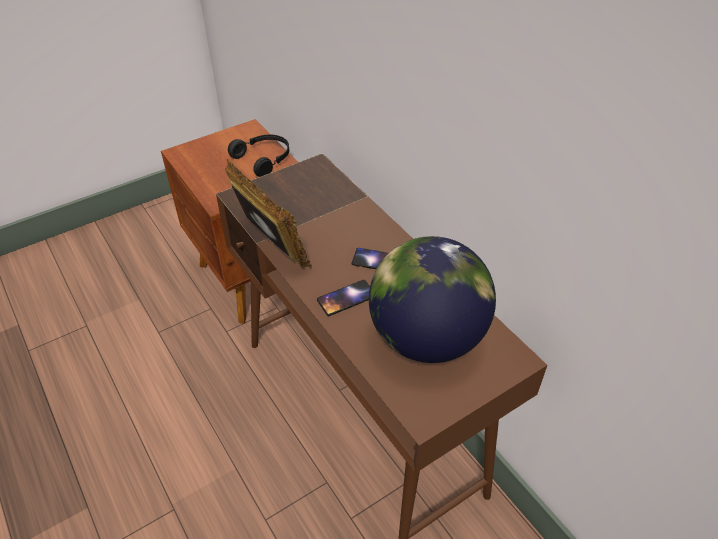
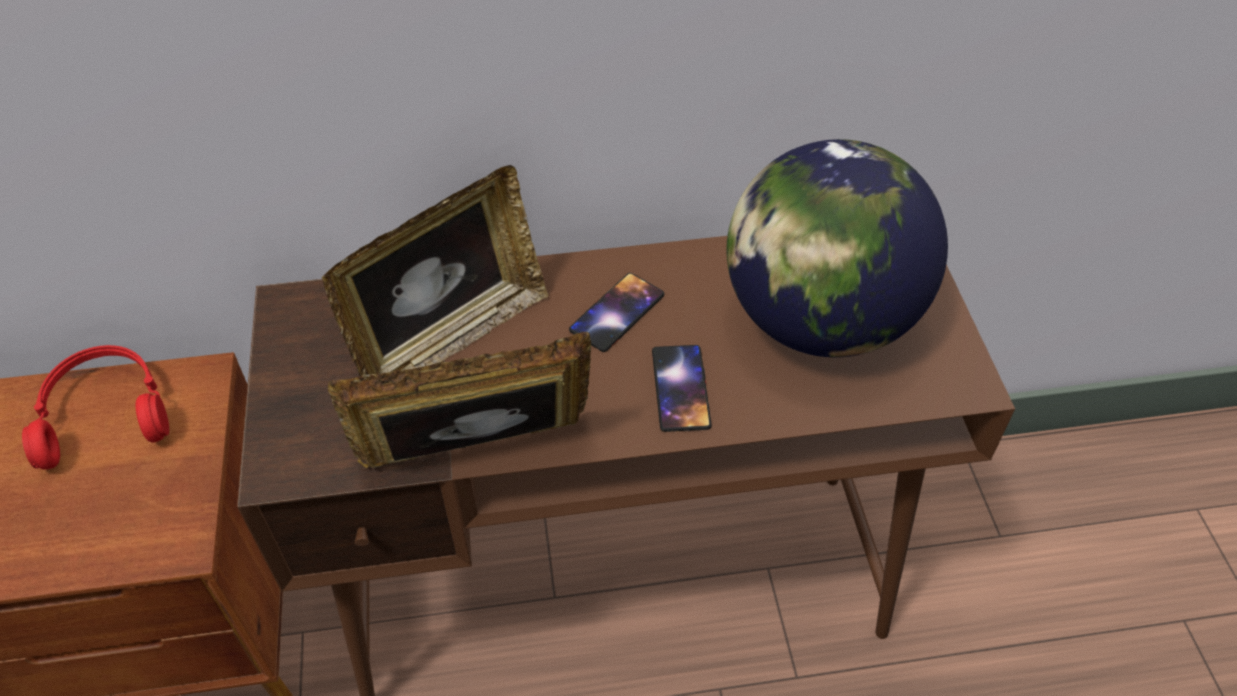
camera: 65 degrees left, 5 degrees up
black headphones [228,134,289,177] -> red headphones [22,345,169,469]
none -> picture frame [322,165,549,376]

